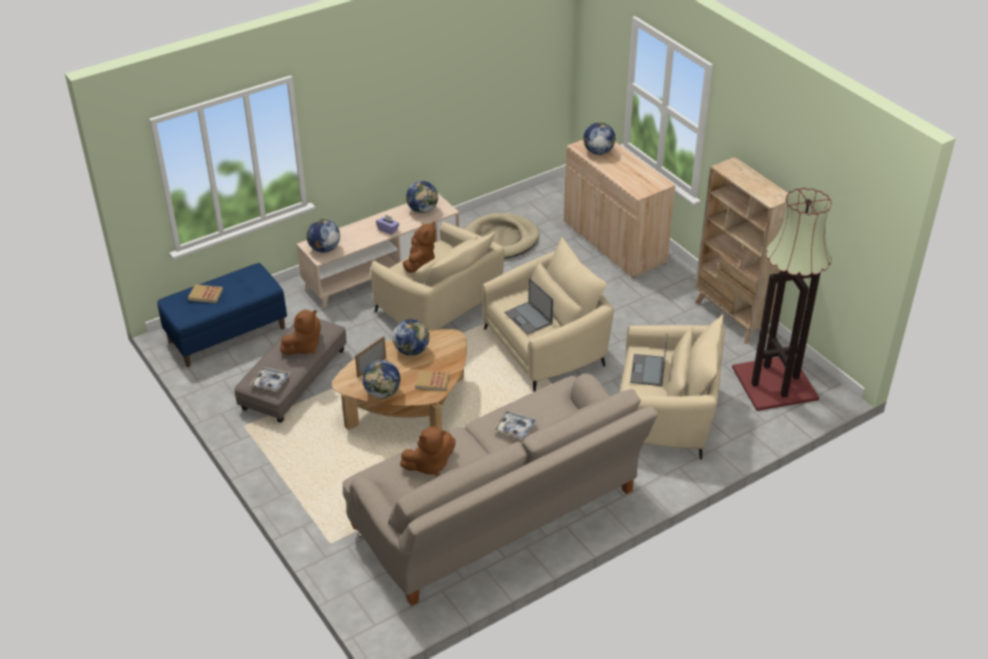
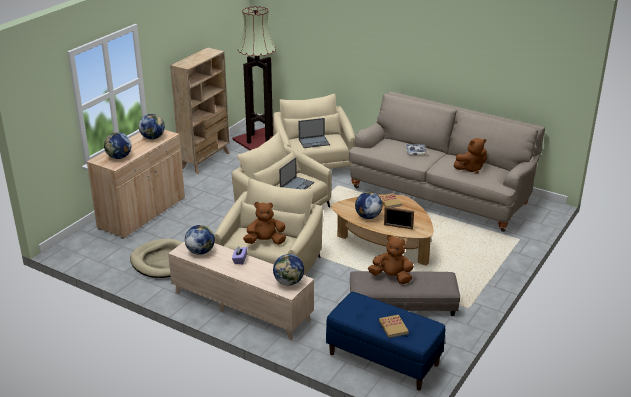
camera: 115 degrees left, 10 degrees down
tray [249,367,290,392] -> none
globe [363,360,400,398] -> globe moved to [139,114,165,139]
brown plush toy [400,426,455,477] -> brown plush toy turned 120 degrees clockwise [454,138,487,174]

